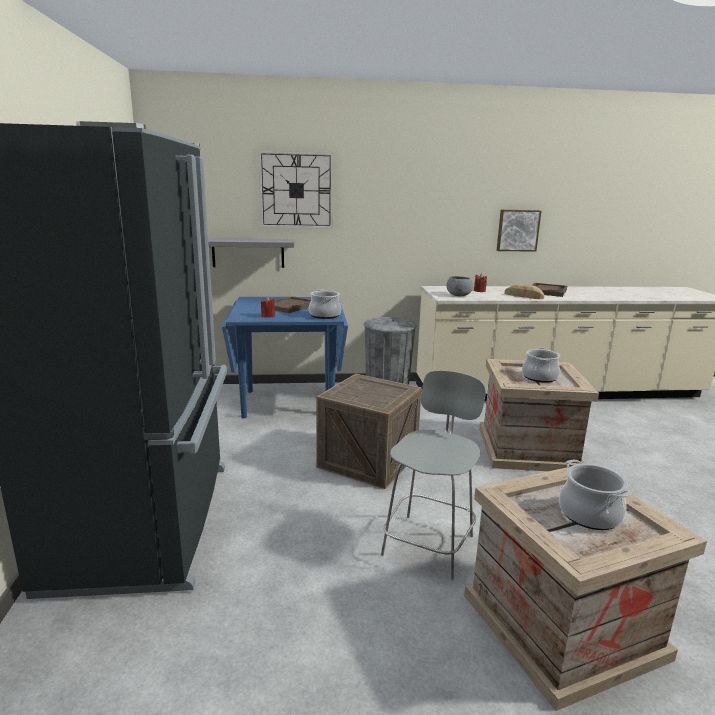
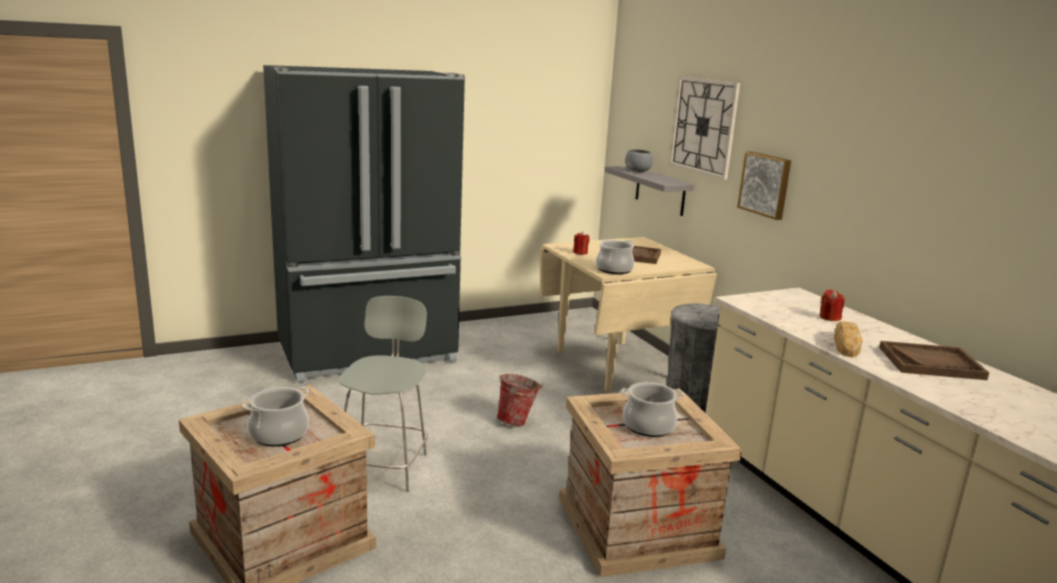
camera: 70 degrees right, 0 degrees up
blue dining table [222,297,348,418] -> beige dining table [540,237,717,391]
crate [316,374,422,489] -> bucket [497,374,543,426]
grey chair [381,370,486,579] -> grey chair turned 90 degrees counterclockwise [338,296,428,492]
grey bowl [447,276,473,296] -> grey bowl moved to [625,149,653,172]
picture [497,210,541,252] -> picture moved to [737,151,791,220]

